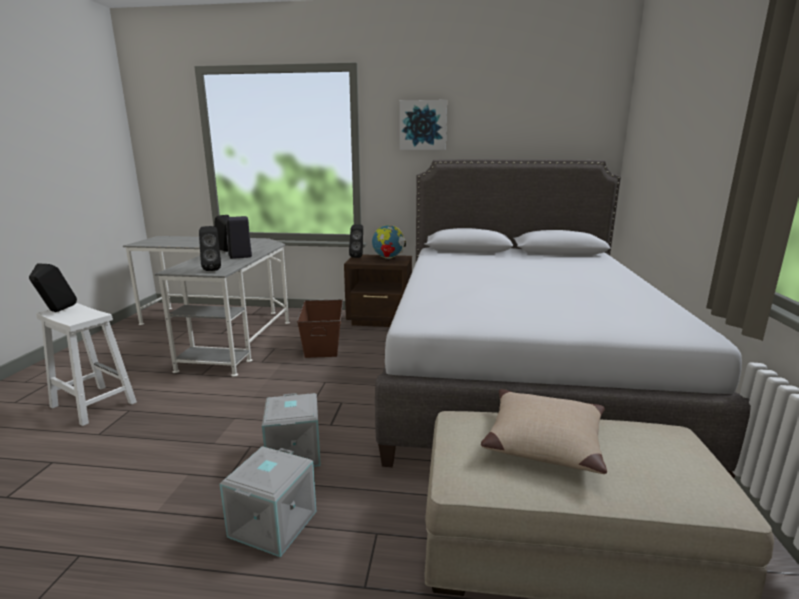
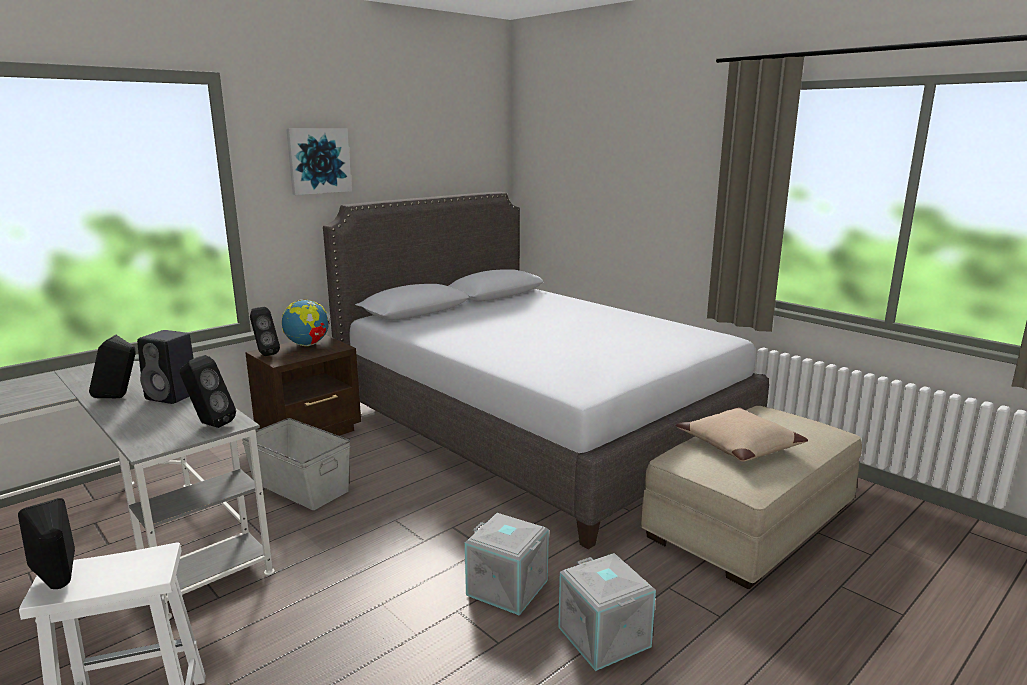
camera: 50 degrees left, 0 degrees up
brown storage box [297,299,343,358] -> grey storage box [242,418,350,510]

